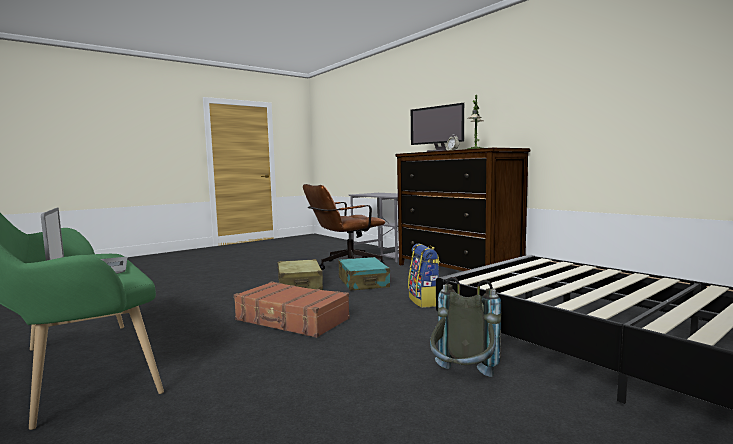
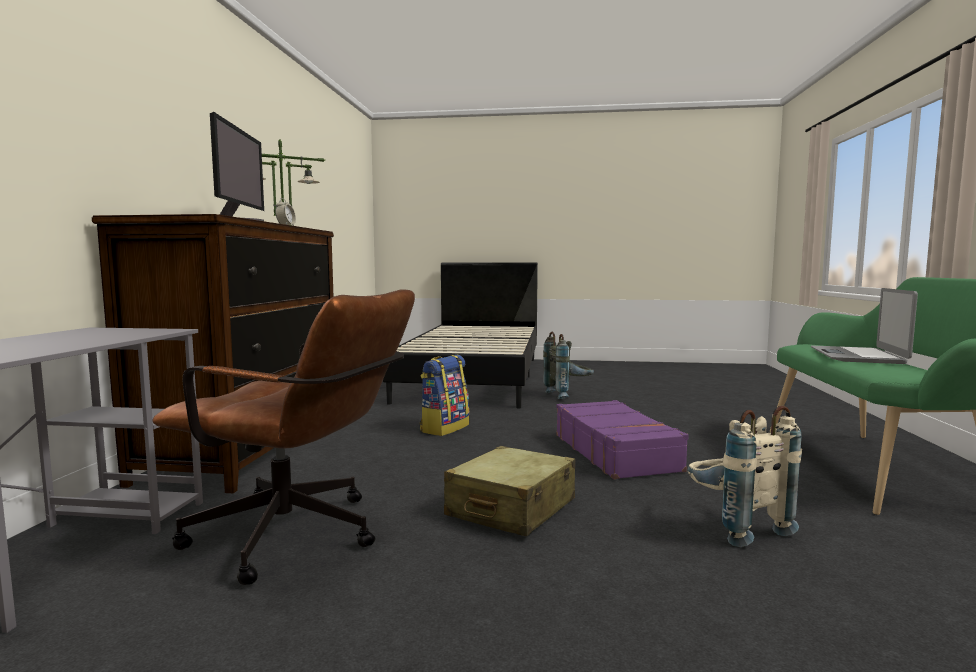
camera: 135 degrees left, 0 degrees up
brown suitcase [234,281,350,338] -> purple suitcase [556,400,689,479]
turquoise suitcase [338,257,390,291] -> none
none -> beige backpack [688,406,802,547]

